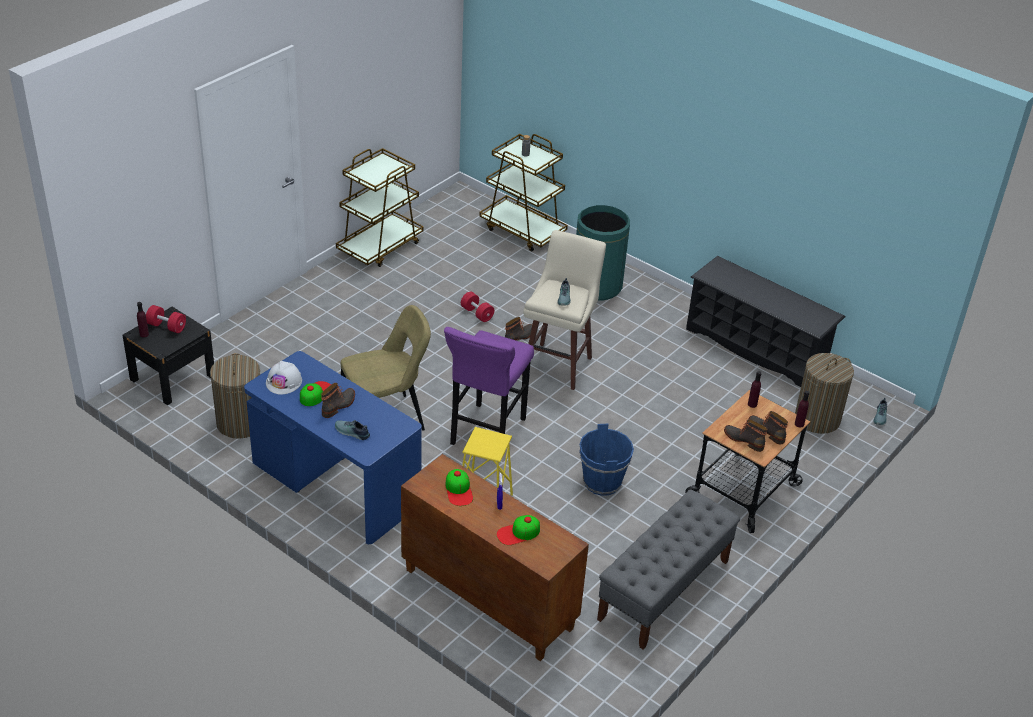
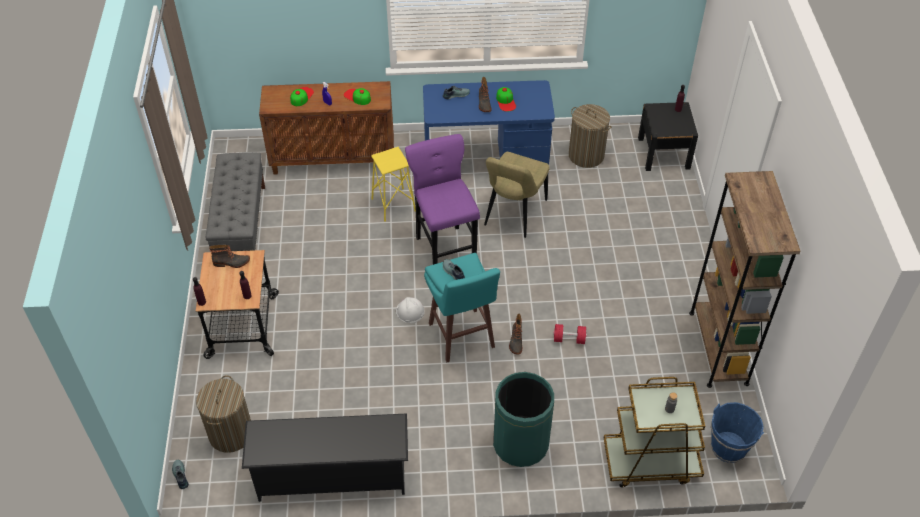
camera: 140 degrees right, 10 degrees up
red dumbbell [146,305,186,333] -> none
white hard hat [266,361,302,395] -> white hard hat moved to [396,297,425,323]
brown cart [336,148,424,267] -> brown bookcase [689,171,801,388]
beige stool [522,230,606,390] -> turquoise stool [424,253,500,362]
blue bucket [579,424,634,496] -> blue bucket moved to [711,402,764,463]
boot [749,411,788,445] -> none

